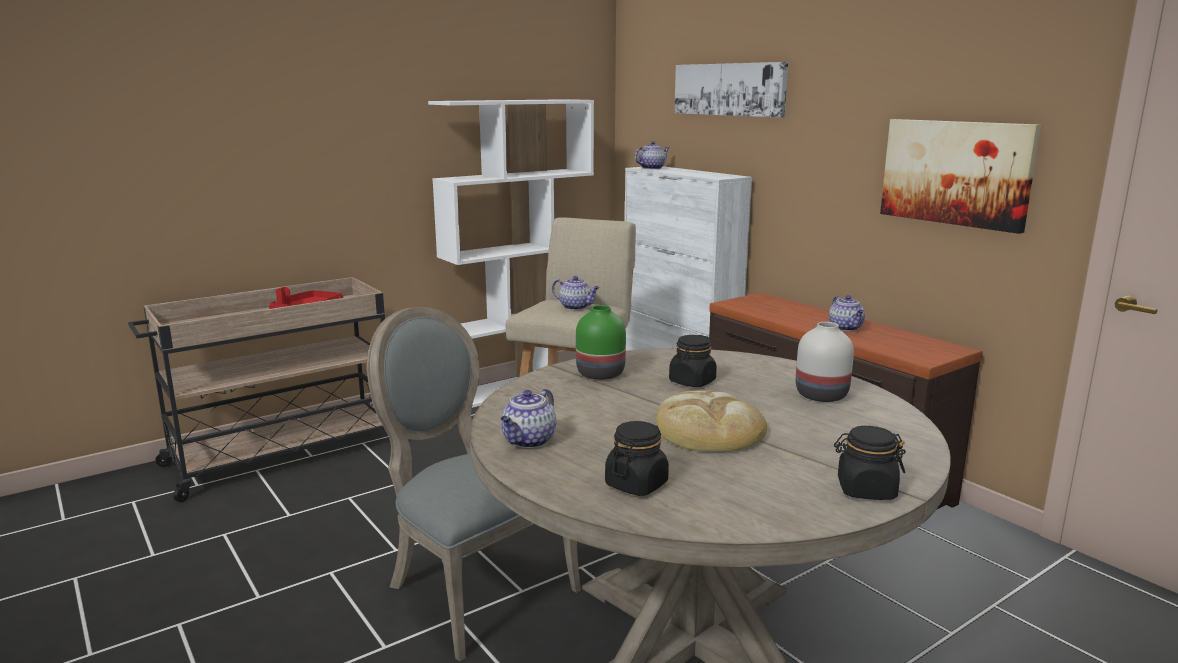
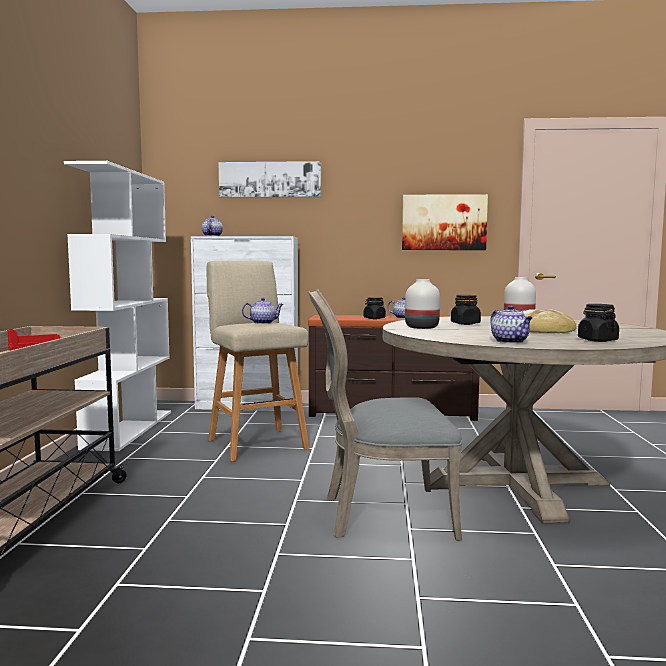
camera: 50 degrees left, 10 degrees down
green vase [576,305,626,380] -> white vase [405,279,440,329]
black jar [834,426,906,500] -> black jar moved to [364,297,386,319]

